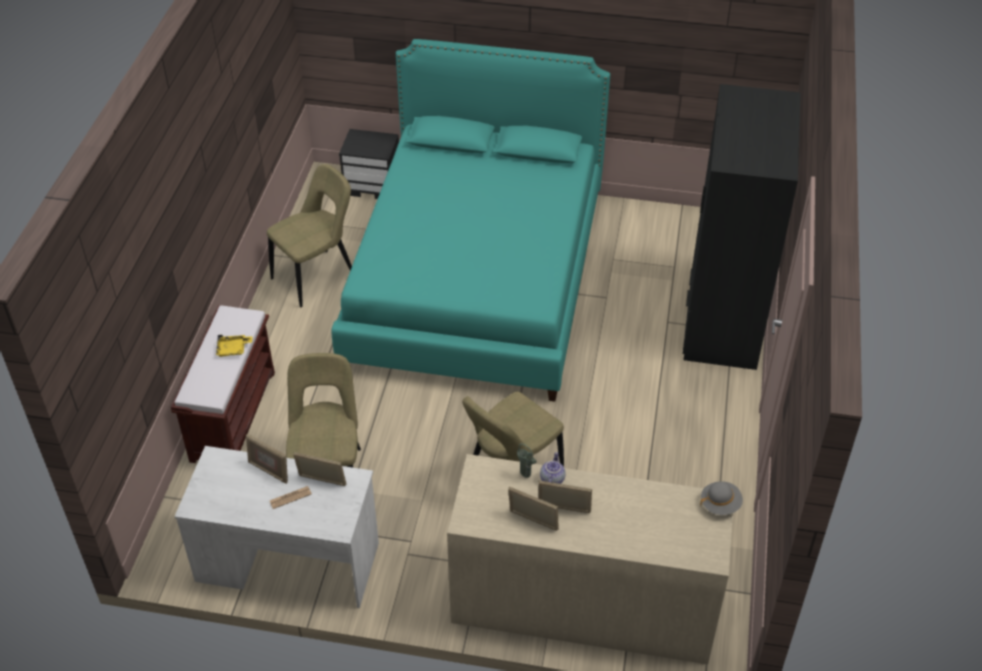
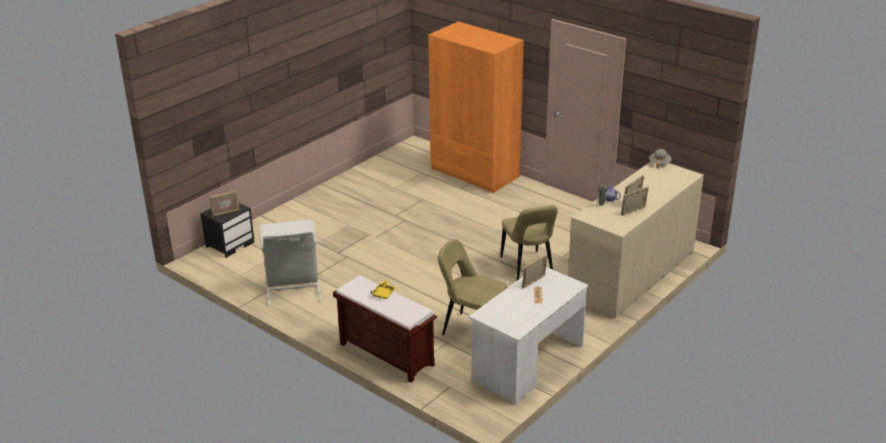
camera: 60 degrees left, 15 degrees down
picture frame [246,434,288,484] -> picture frame moved to [209,190,240,217]
beige chair [267,164,352,307] -> grey laundry basket [260,219,321,307]
turquoise bed [332,39,610,402] -> none
black wardrobe [683,84,801,370] -> orange wardrobe [428,22,524,193]

